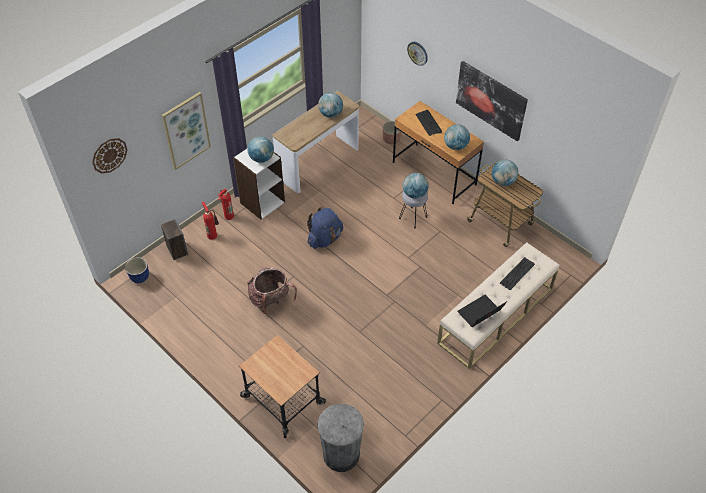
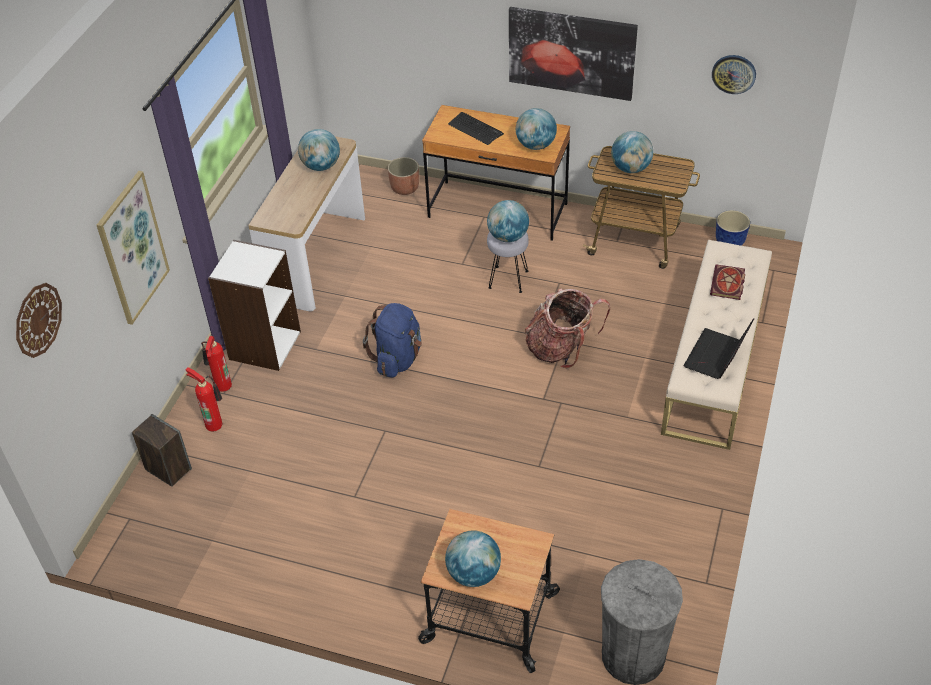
camera: 25 degrees left, 5 degrees down
planter [125,257,149,283] -> planter moved to [716,210,750,246]
globe [247,136,274,163] -> globe moved to [445,530,501,587]
backpack [247,267,297,314] -> backpack moved to [525,288,610,368]
wall clock [407,42,428,66] -> wall clock moved to [712,55,756,94]
keyboard [500,257,535,290] -> book [710,264,745,300]

